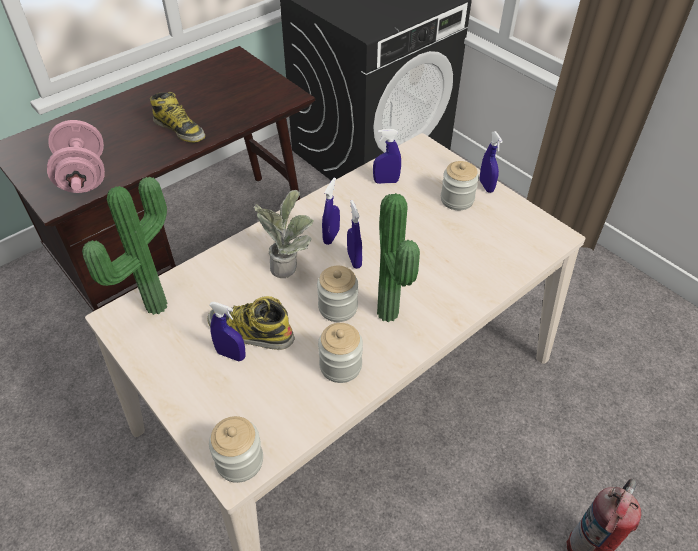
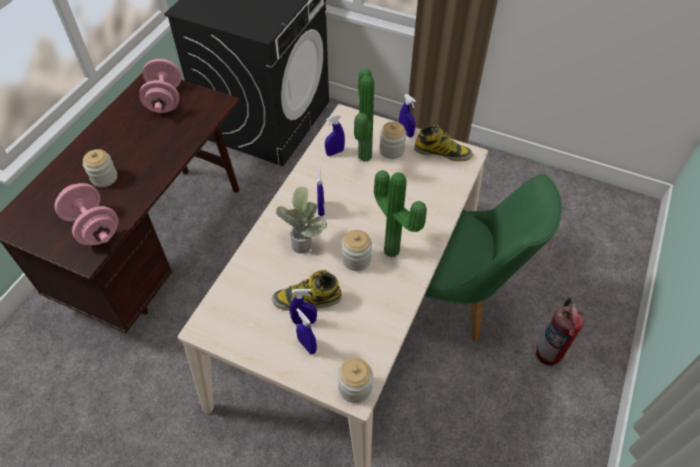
camera: 25 degrees left, 5 degrees up
potted plant [82,177,168,315] -> potted plant moved to [354,68,374,162]
boot [150,92,205,143] -> boot moved to [414,125,473,161]
jar [318,323,363,383] -> jar moved to [83,149,118,187]
blue spray bottle [347,200,362,269] -> blue spray bottle moved to [296,308,317,354]
none -> pink dumbbell [139,59,182,113]
none -> green chair [424,174,562,342]

